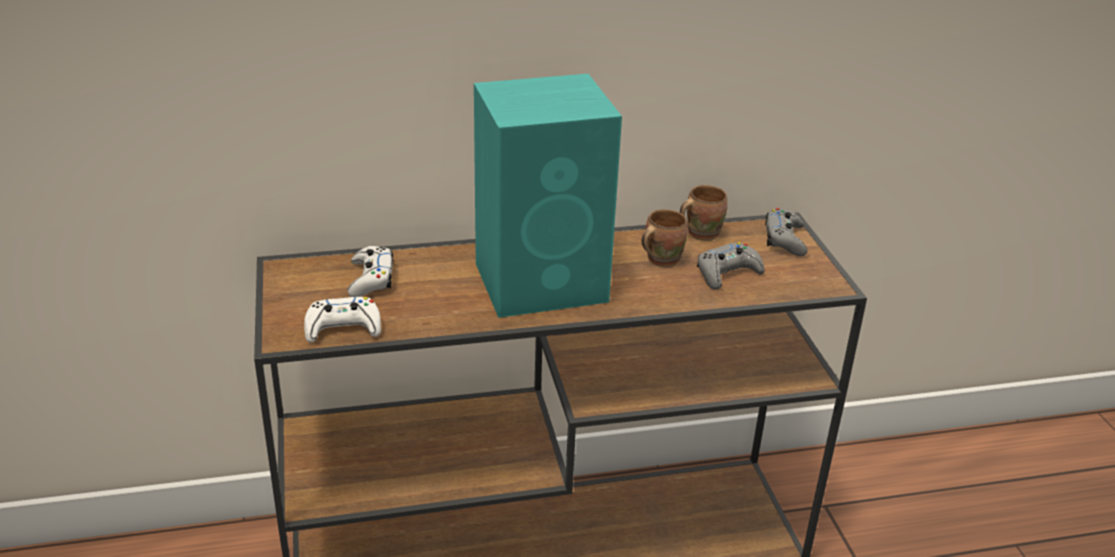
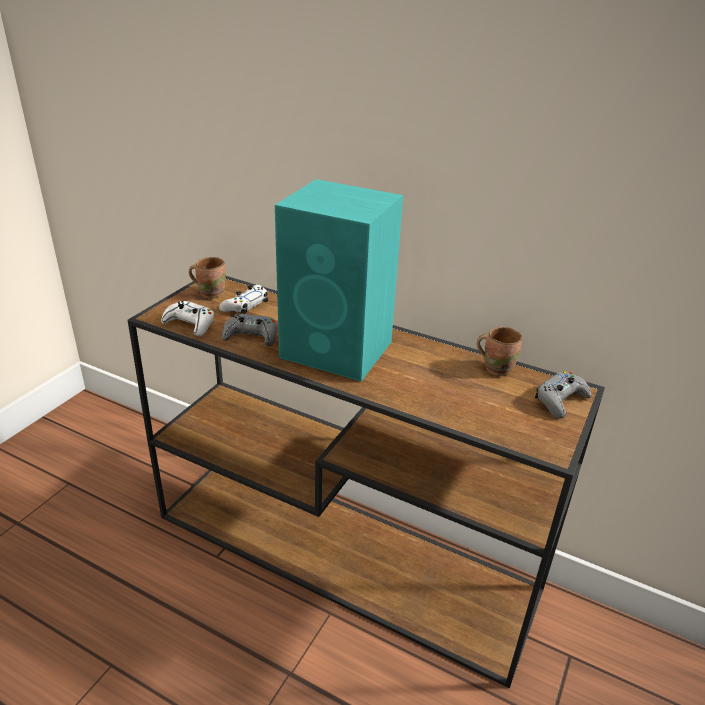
camera: 40 degrees right, 0 degrees up
brown mug [642,209,688,267] -> brown mug moved to [189,257,226,299]
grey game controller [697,242,765,290] -> grey game controller moved to [222,314,277,346]

